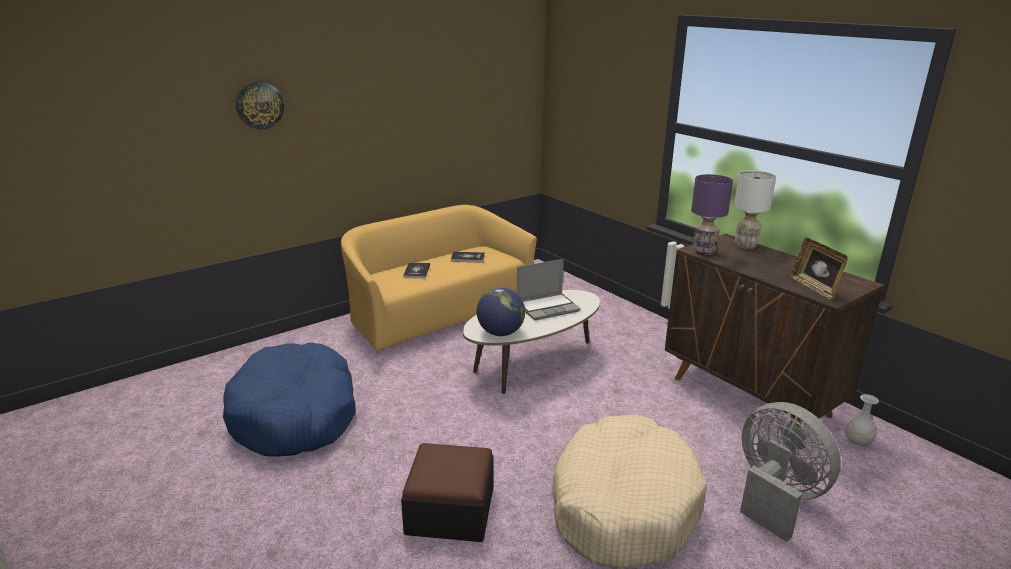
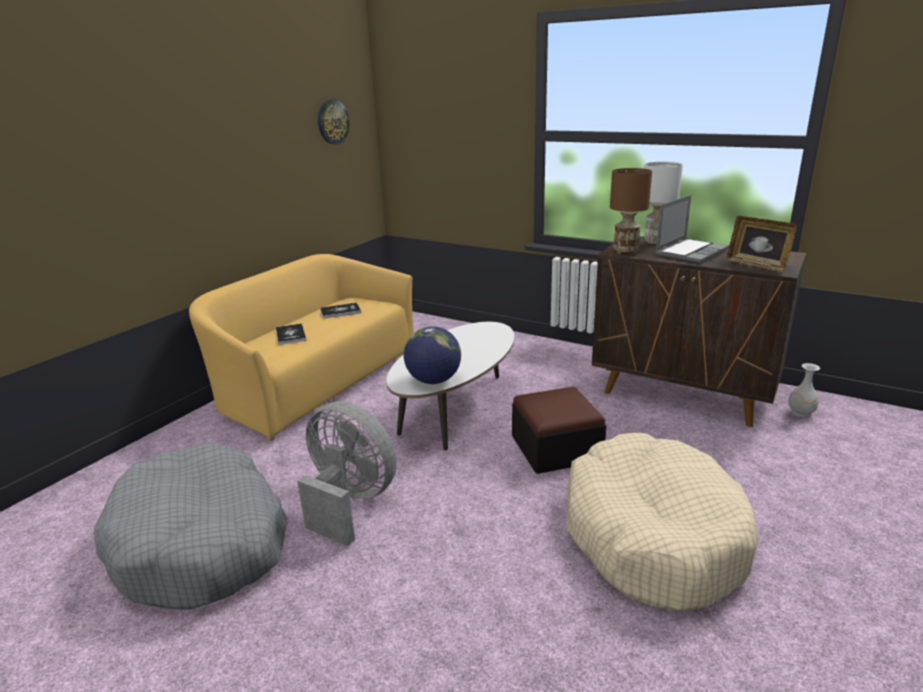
camera: 20 degrees left, 0 degrees up
blue dog bed [223,343,356,457] -> grey dog bed [94,443,287,610]
wall clock [236,81,284,129] -> wall clock moved to [318,99,349,144]
ottoman [401,443,493,542] -> ottoman moved to [512,387,606,474]
laptop [517,259,581,320] -> laptop moved to [655,195,728,263]
purple table lamp [691,174,733,255] -> brown table lamp [610,168,652,255]
grey fan [740,402,841,542] -> grey fan moved to [297,401,397,546]

